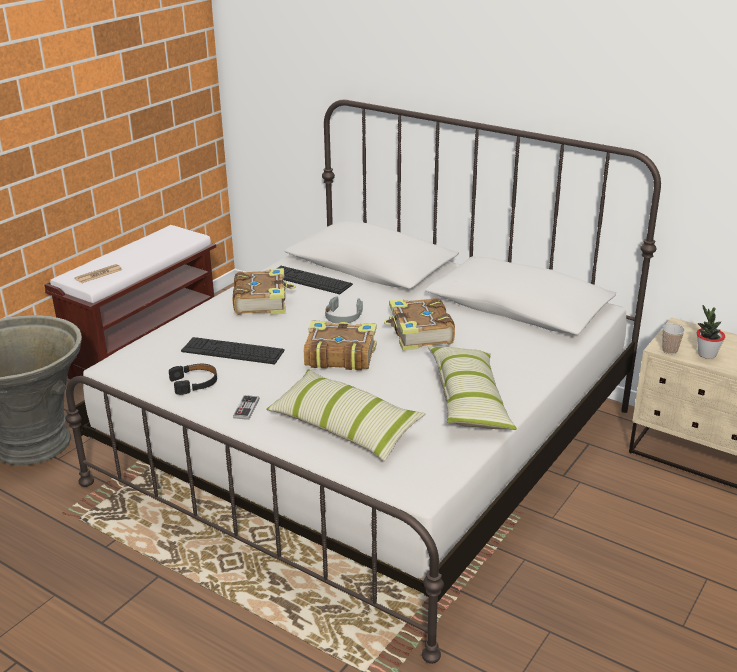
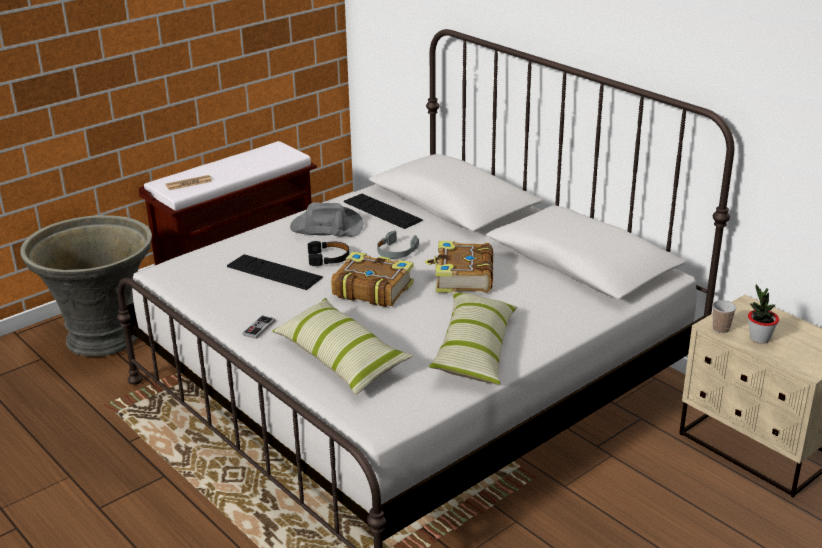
camera: 15 degrees right, 0 degrees up
black headphones [169,364,217,395] -> black headphones moved to [308,241,349,266]
book [233,268,296,315] -> grey hat [290,202,364,237]

